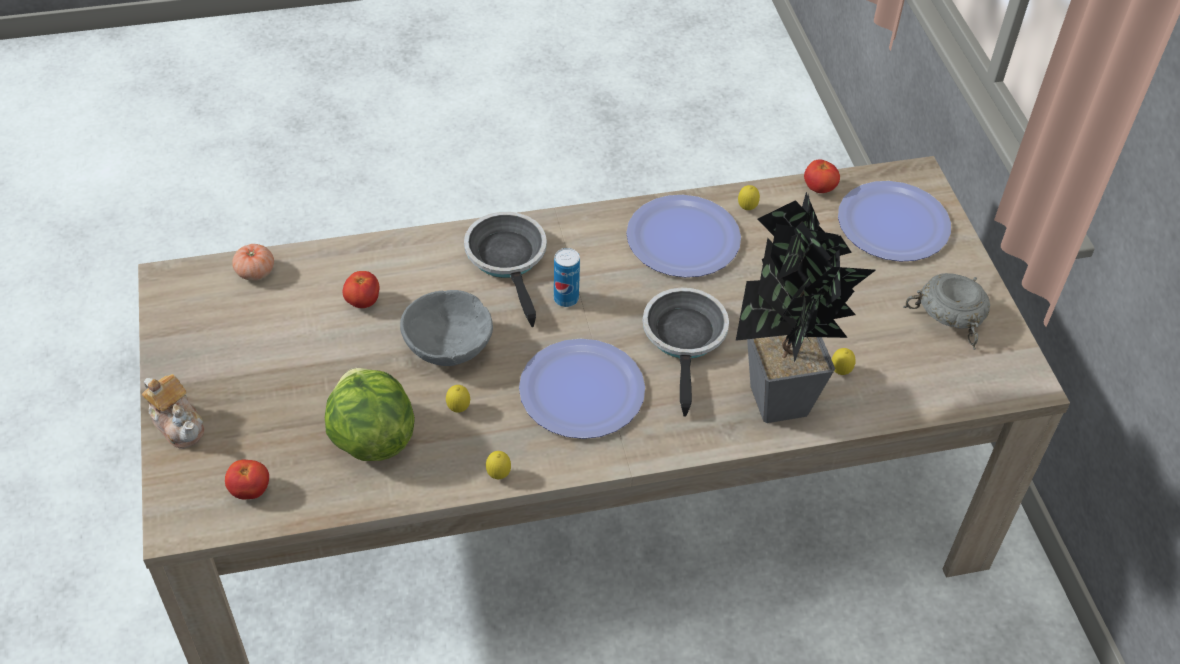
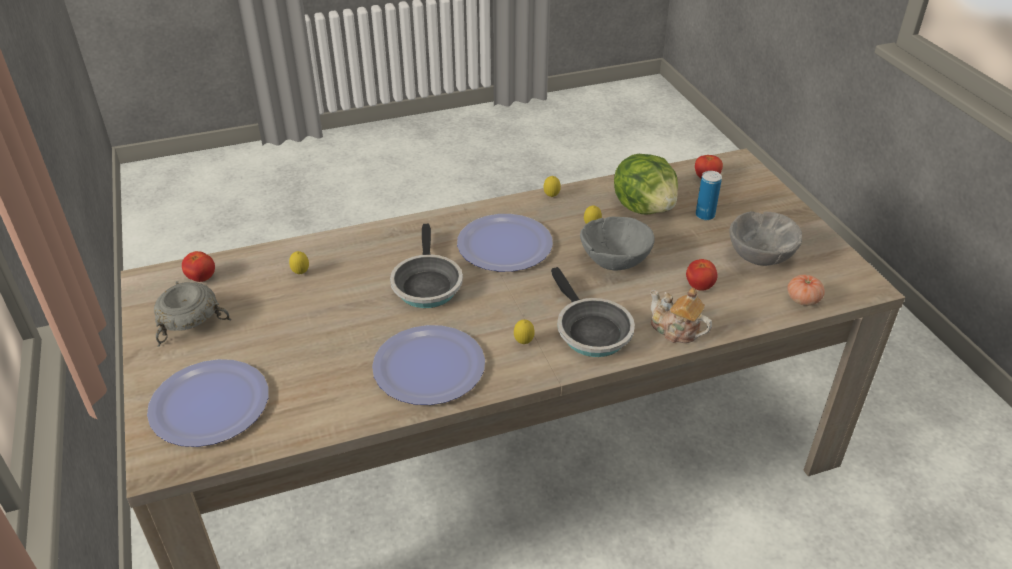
camera: 175 degrees right, 10 degrees down
teapot [142,374,204,449] -> teapot moved to [650,288,712,343]
can [554,248,580,307] -> can moved to [696,171,722,220]
potted plant [736,192,876,423] -> none
lemon [738,185,760,210] -> lemon moved to [514,319,535,344]
tomato [804,159,840,193] -> tomato moved to [182,251,215,282]
none -> grey bowl [730,211,802,266]

